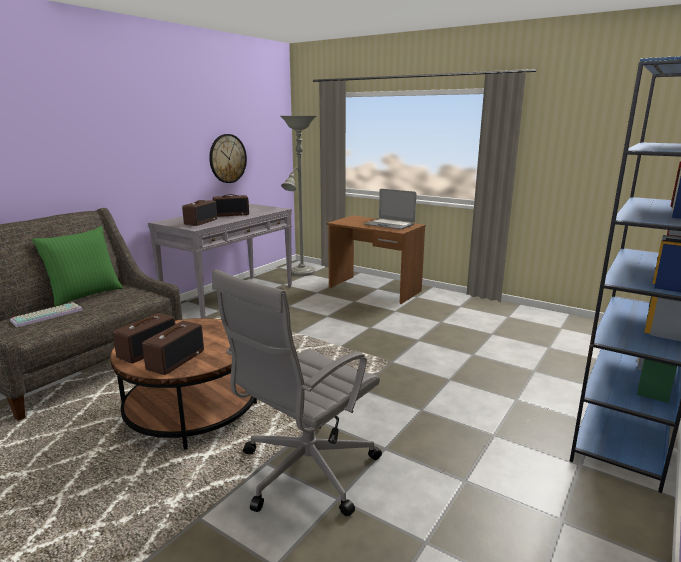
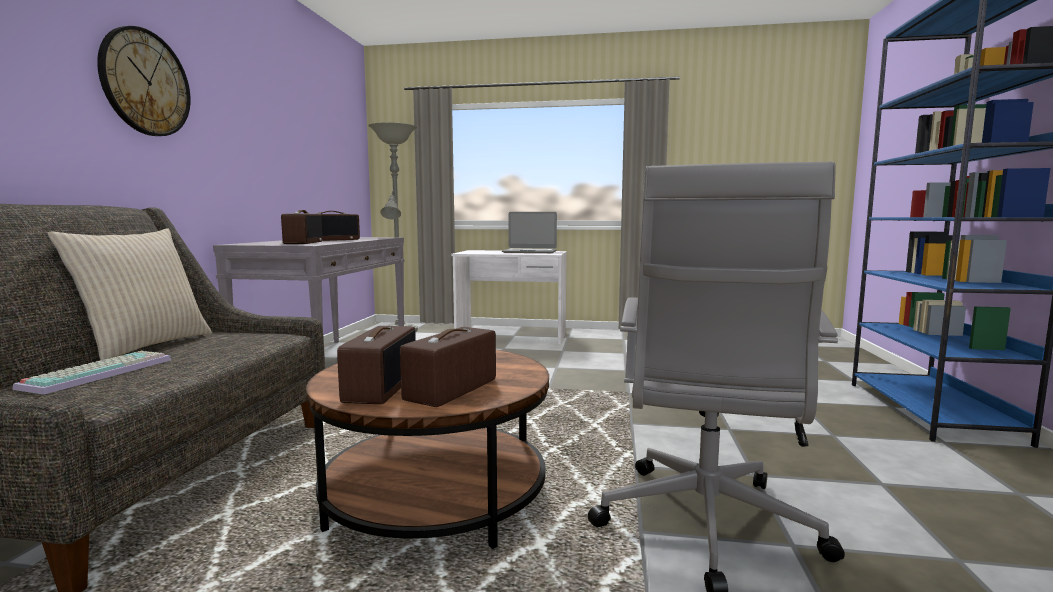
camera: 25 degrees left, 10 degrees down
green pillow [32,226,123,307] -> beige pillow [47,228,212,361]
radio [142,321,204,375] -> radio turned 150 degrees counterclockwise [400,327,496,407]
wall clock [209,134,247,183] -> wall clock moved to [97,26,191,136]
brown desk [327,215,425,304] -> white desk [451,250,567,345]

